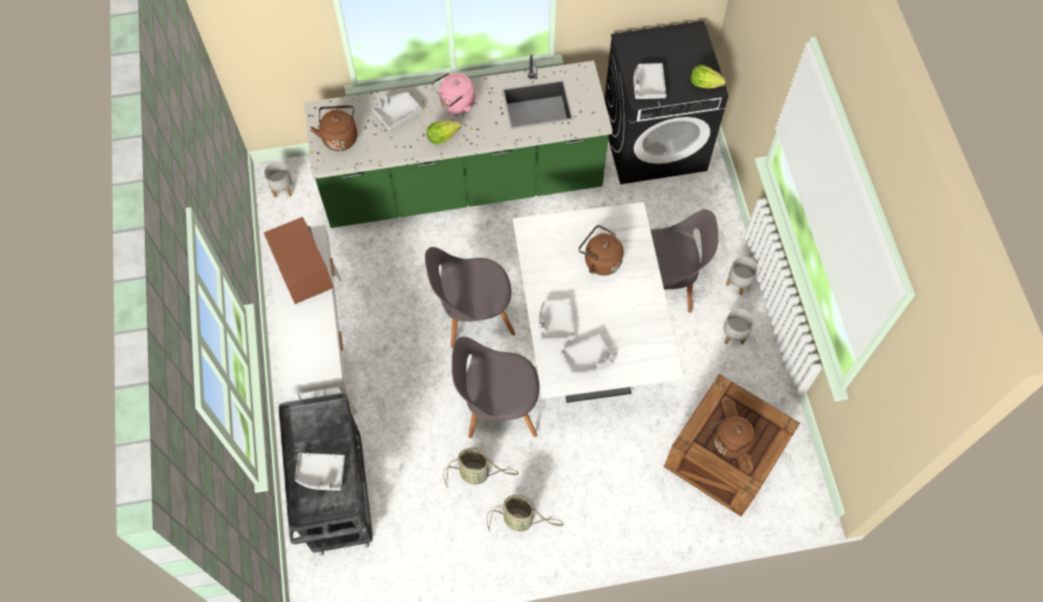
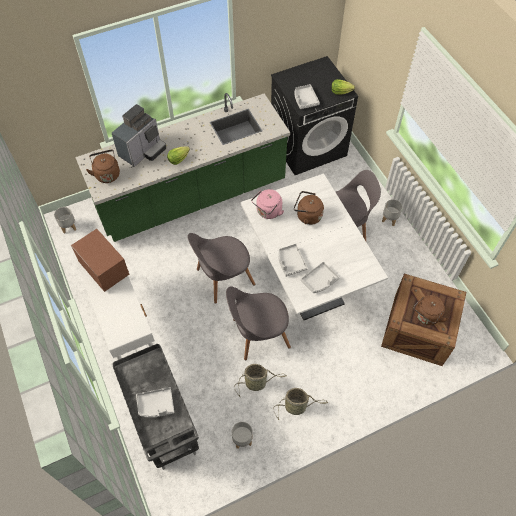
camera: 15 degrees left, 5 degrees down
grey tray [372,92,422,130] -> coffee machine [112,104,166,167]
pink kettle [432,72,475,114] -> pink kettle moved to [251,189,284,219]
grey planter [723,309,753,345] -> grey planter moved to [232,422,253,449]

